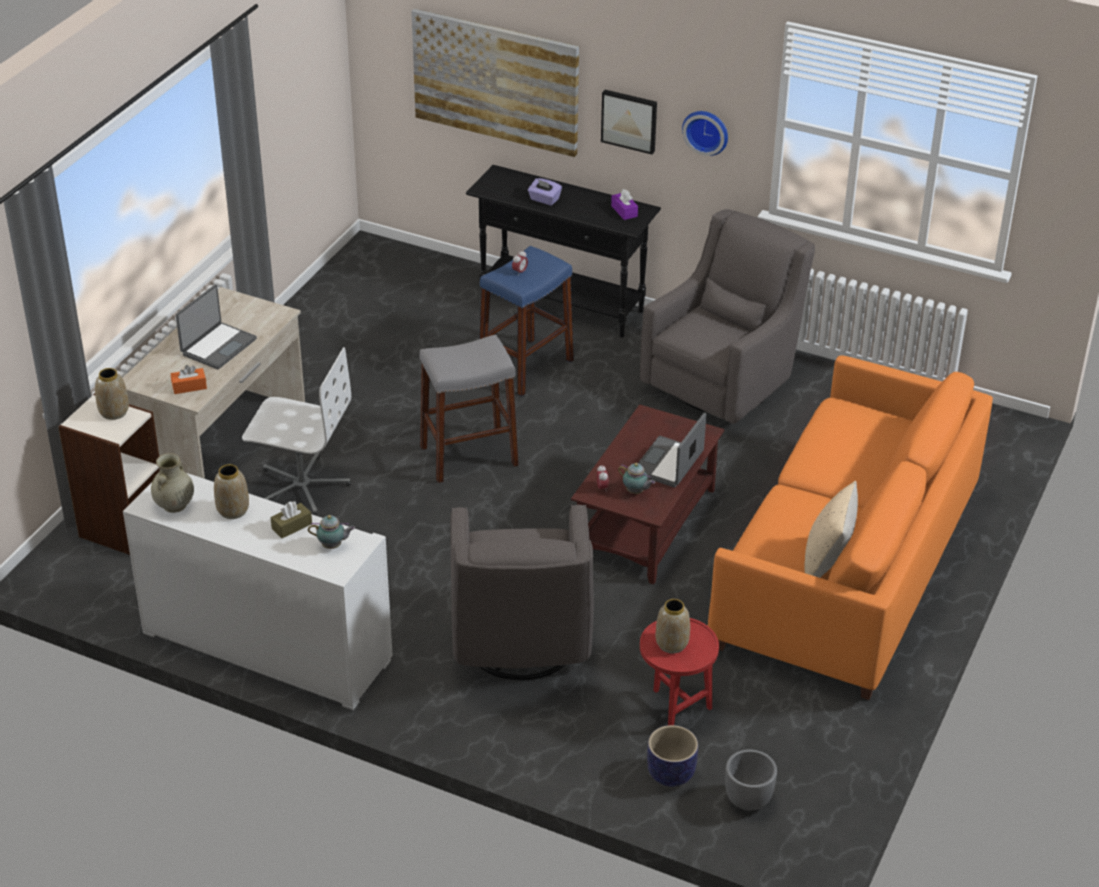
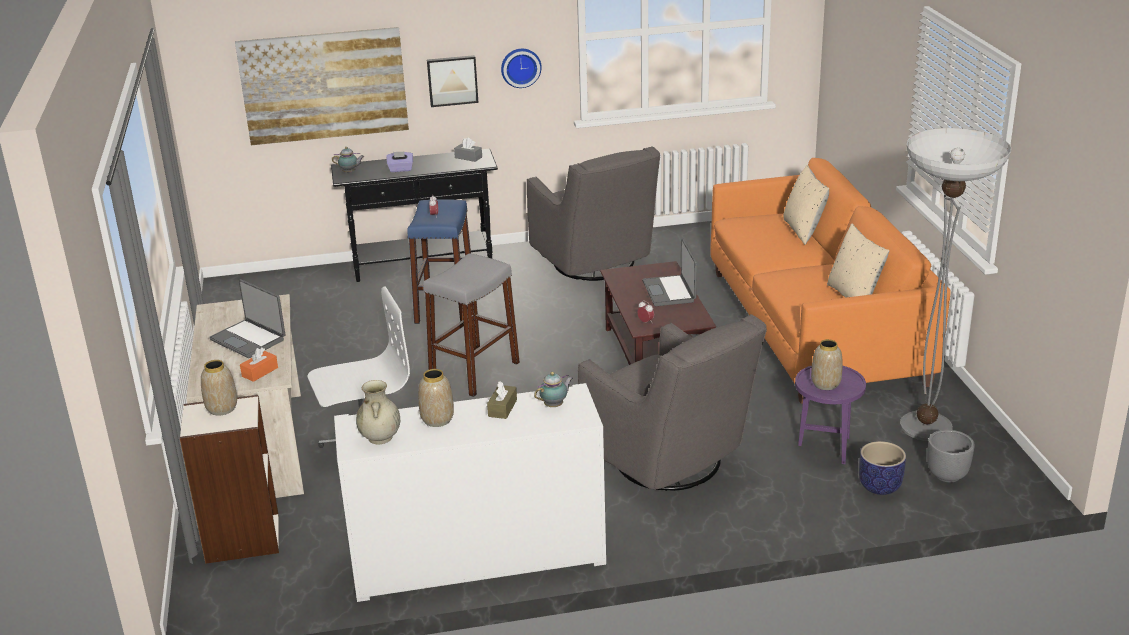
camera: 35 degrees left, 10 degrees down
laptop [176,285,257,369] -> laptop turned 135 degrees clockwise [209,279,285,358]
purple tissue box [611,189,638,220] -> grey tissue box [454,137,482,162]
teapot [618,463,655,494] -> teapot moved to [332,147,364,173]
grey armchair [640,209,815,424] -> grey armchair turned 150 degrees clockwise [527,146,660,281]
red side table [640,618,719,725] -> purple side table [795,366,866,464]
none -> beige pillow [784,165,829,245]
none -> floor lamp [900,128,1011,441]

